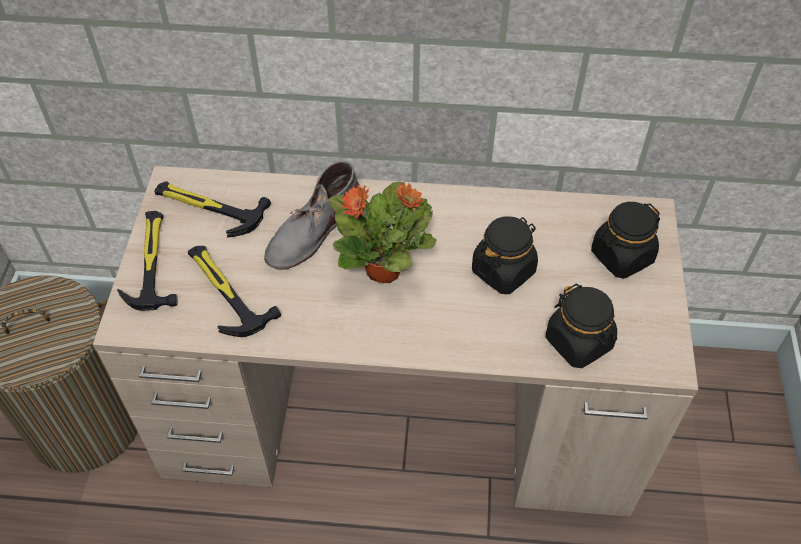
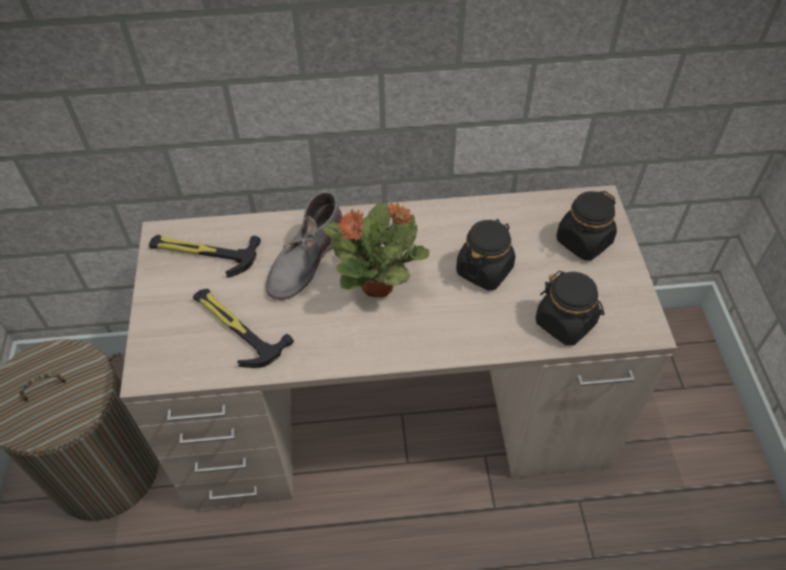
camera: 10 degrees left, 0 degrees up
hammer [117,211,178,311] -> none

